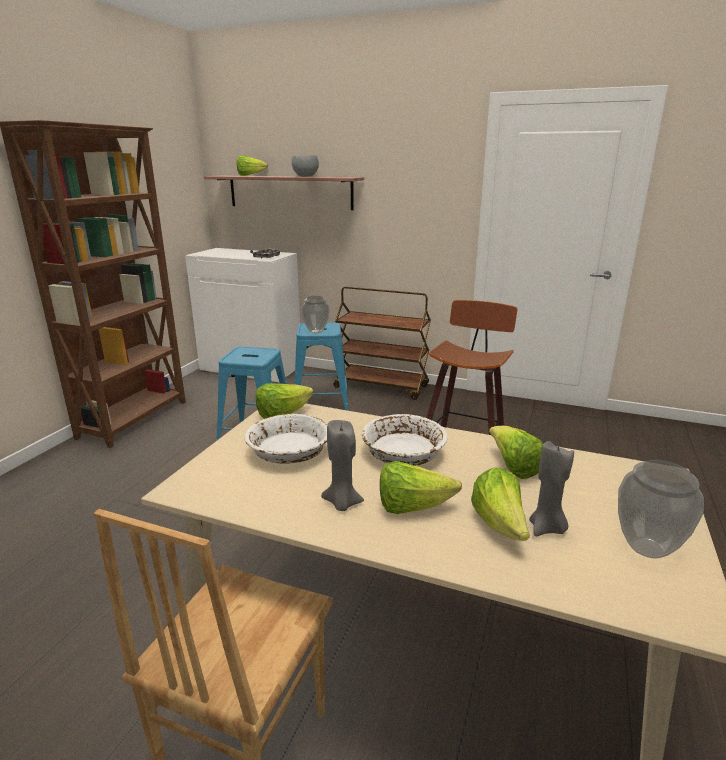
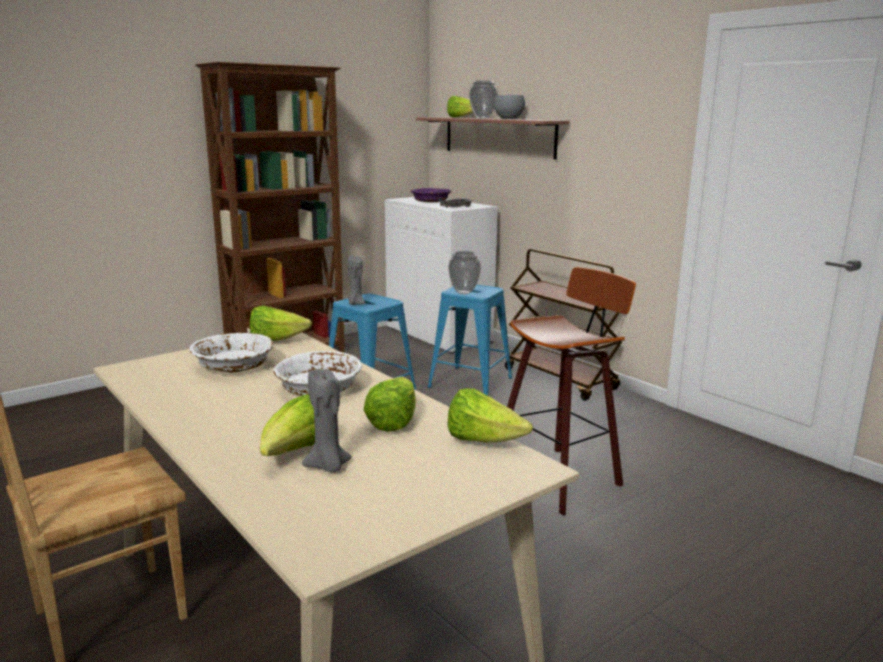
camera: 30 degrees right, 5 degrees down
grey candle [321,420,364,511] -> grey candle moved to [348,256,365,305]
lettuce [380,461,462,514] -> lettuce moved to [448,388,533,442]
vase [618,460,704,558] -> vase moved to [469,80,498,118]
none -> purple bowl [411,188,452,202]

